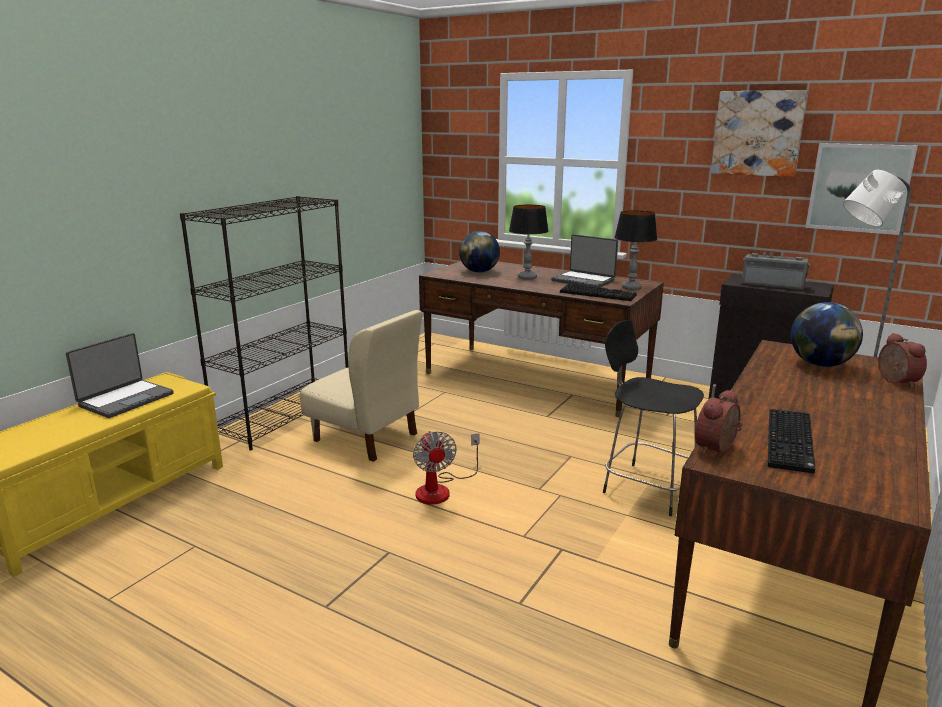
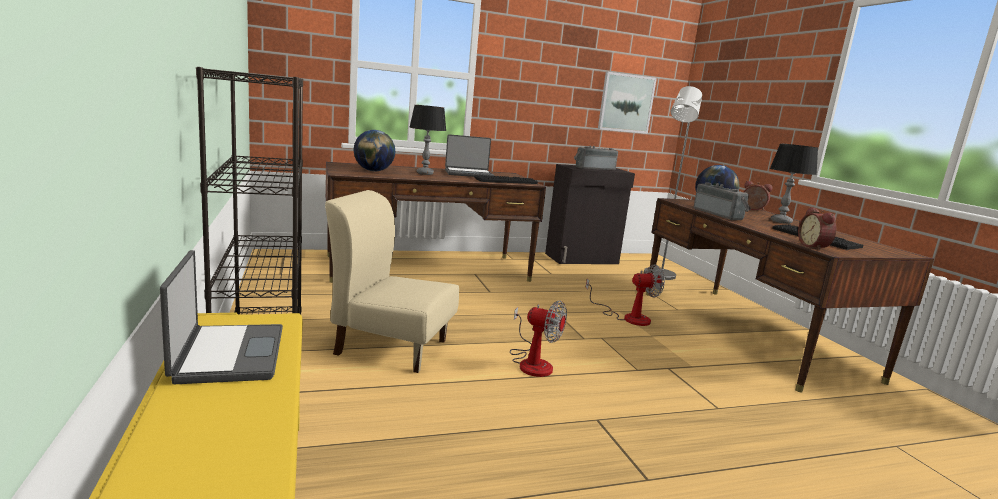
camera: 50 degrees left, 5 degrees down
beige chair [300,310,422,462] -> beige chair turned 150 degrees counterclockwise [325,190,459,373]
black stool [603,320,704,516] -> fan [585,265,665,326]
table lamp [614,210,657,290] -> table lamp moved to [770,143,818,224]
picture [711,90,808,177] -> none
none -> radio [694,182,751,220]

